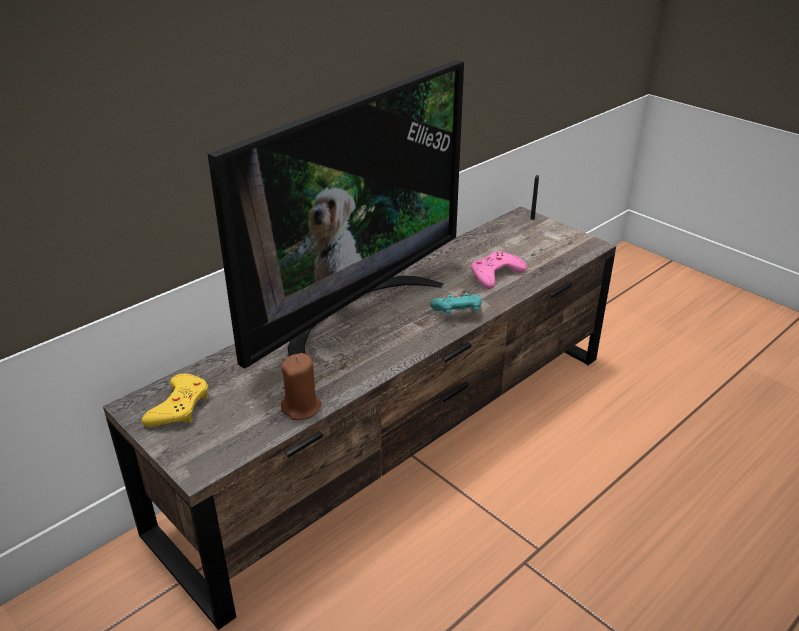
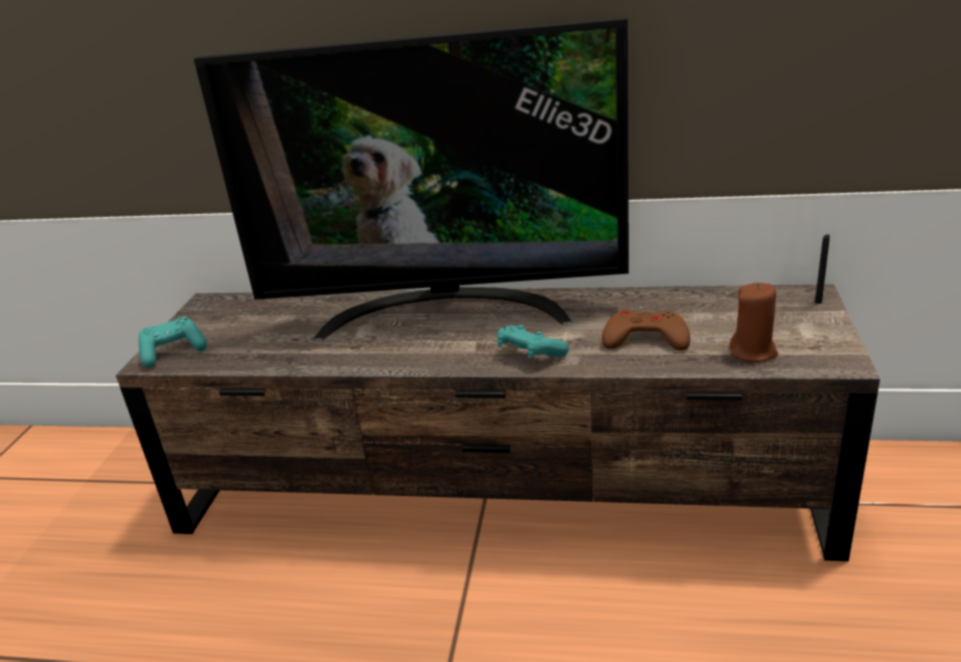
camera: 55 degrees right, 5 degrees down
yellow game controller [141,374,208,427] -> none
brown candle [281,353,321,420] -> brown candle moved to [730,282,778,362]
pink game controller [471,251,527,289] -> brown game controller [602,309,690,350]
none -> turquoise game controller [139,317,207,368]

